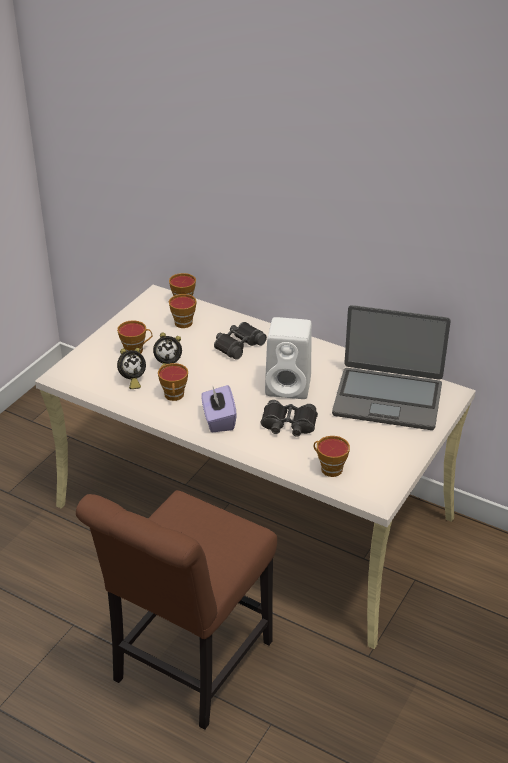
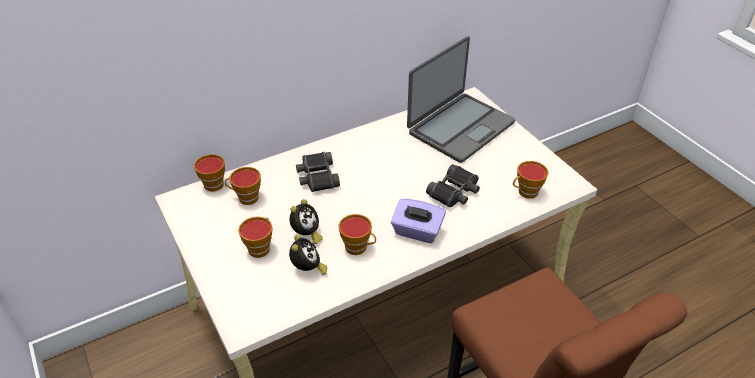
camera: 60 degrees left, 5 degrees up
white speaker [265,317,312,399] -> none

